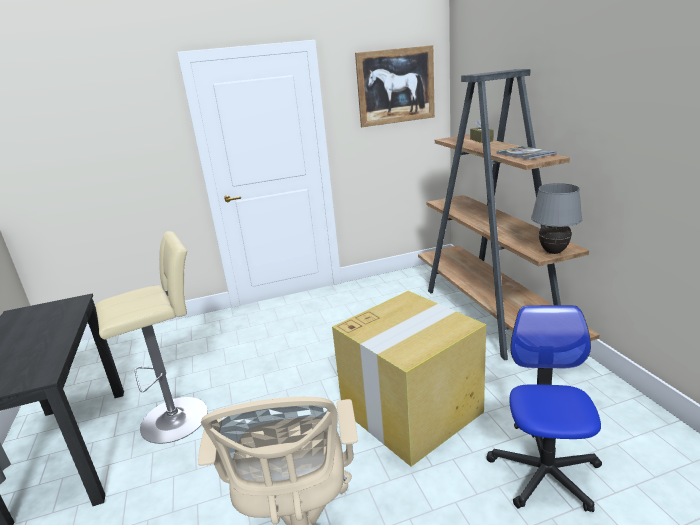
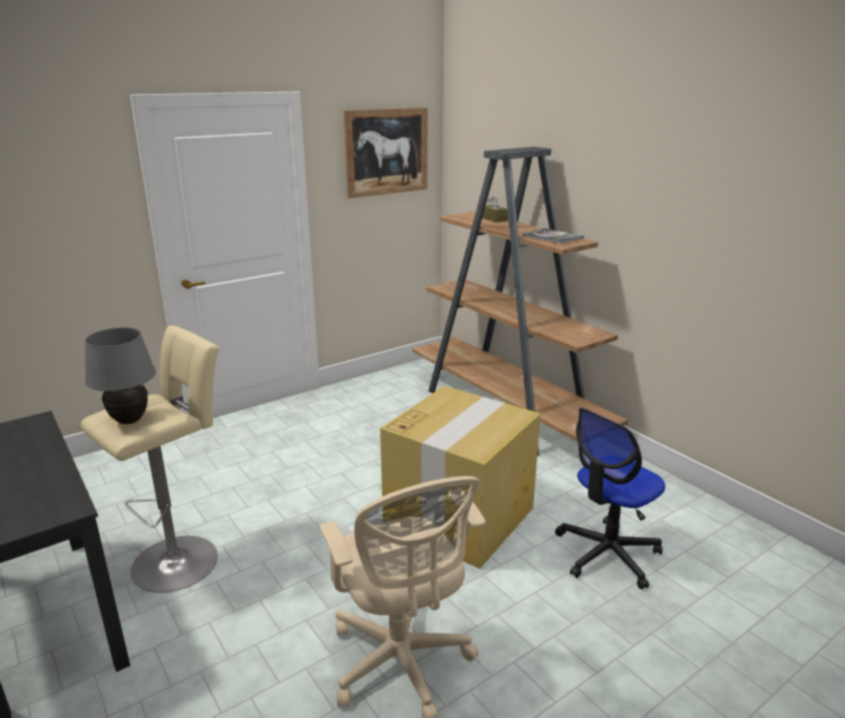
camera: 20 degrees left, 0 degrees up
office chair [486,305,602,512] -> office chair turned 120 degrees counterclockwise [555,407,665,589]
grey table lamp [531,183,582,254] -> grey table lamp moved to [85,328,156,424]

